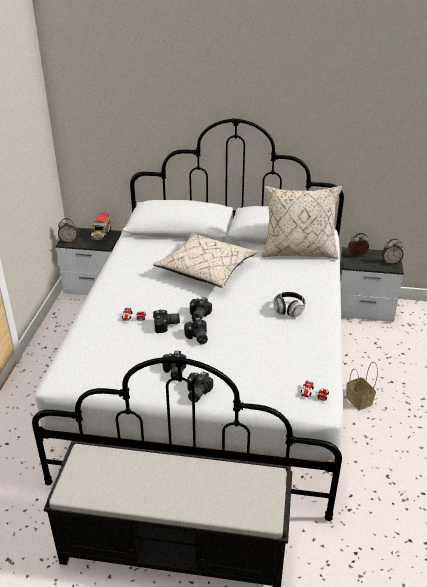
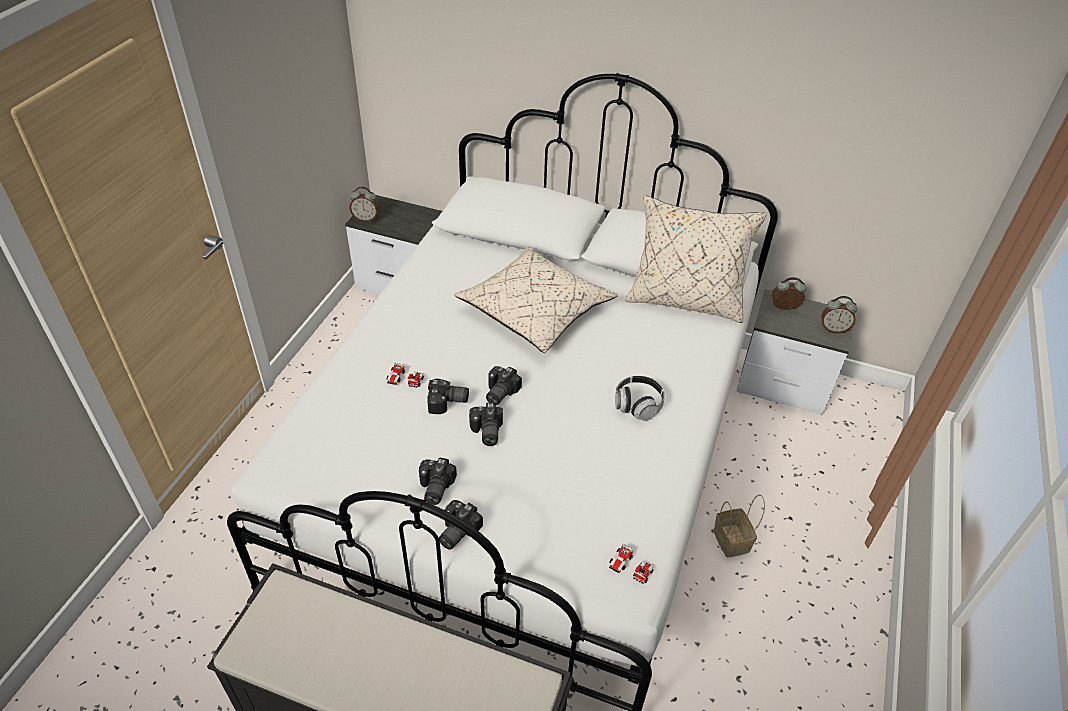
camera: 10 degrees right, 10 degrees up
toy truck [91,213,112,241] -> none

